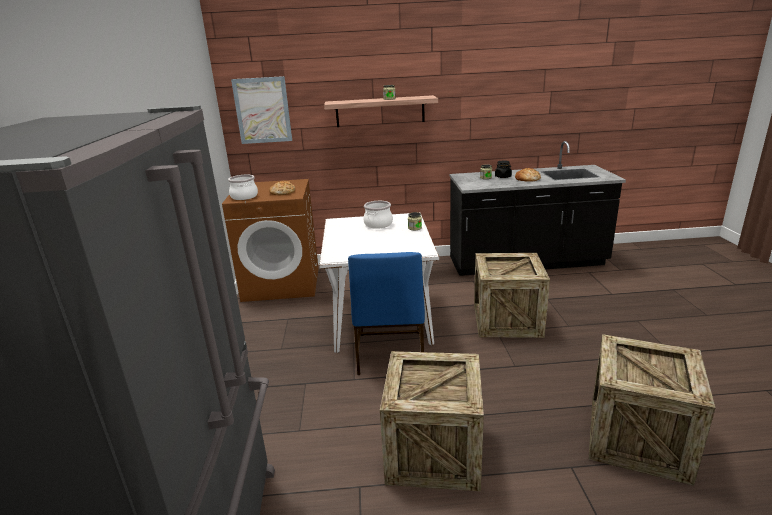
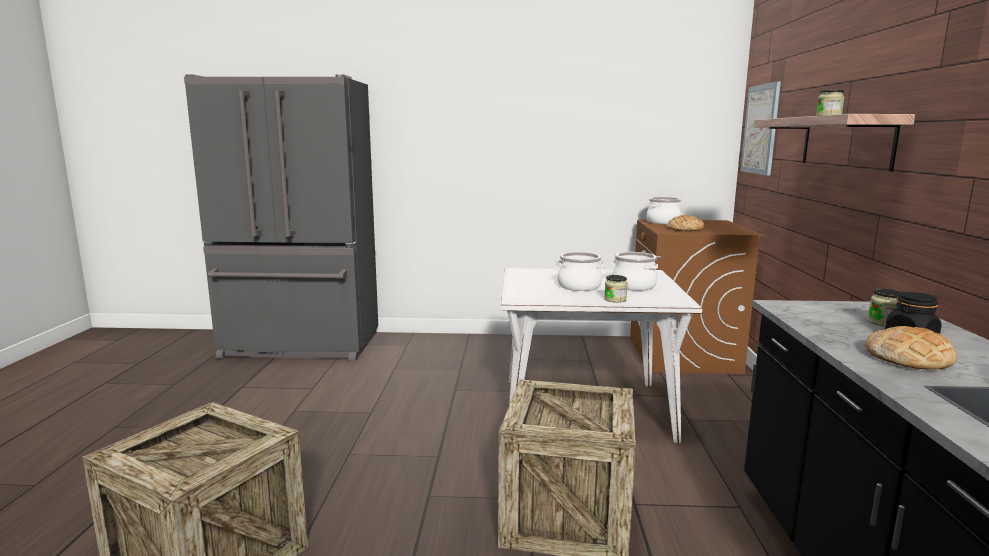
camera: 95 degrees right, 10 degrees down
blue chair [348,252,425,375] -> none
crate [380,351,484,491] -> none
none -> cooking pot [556,252,604,291]

